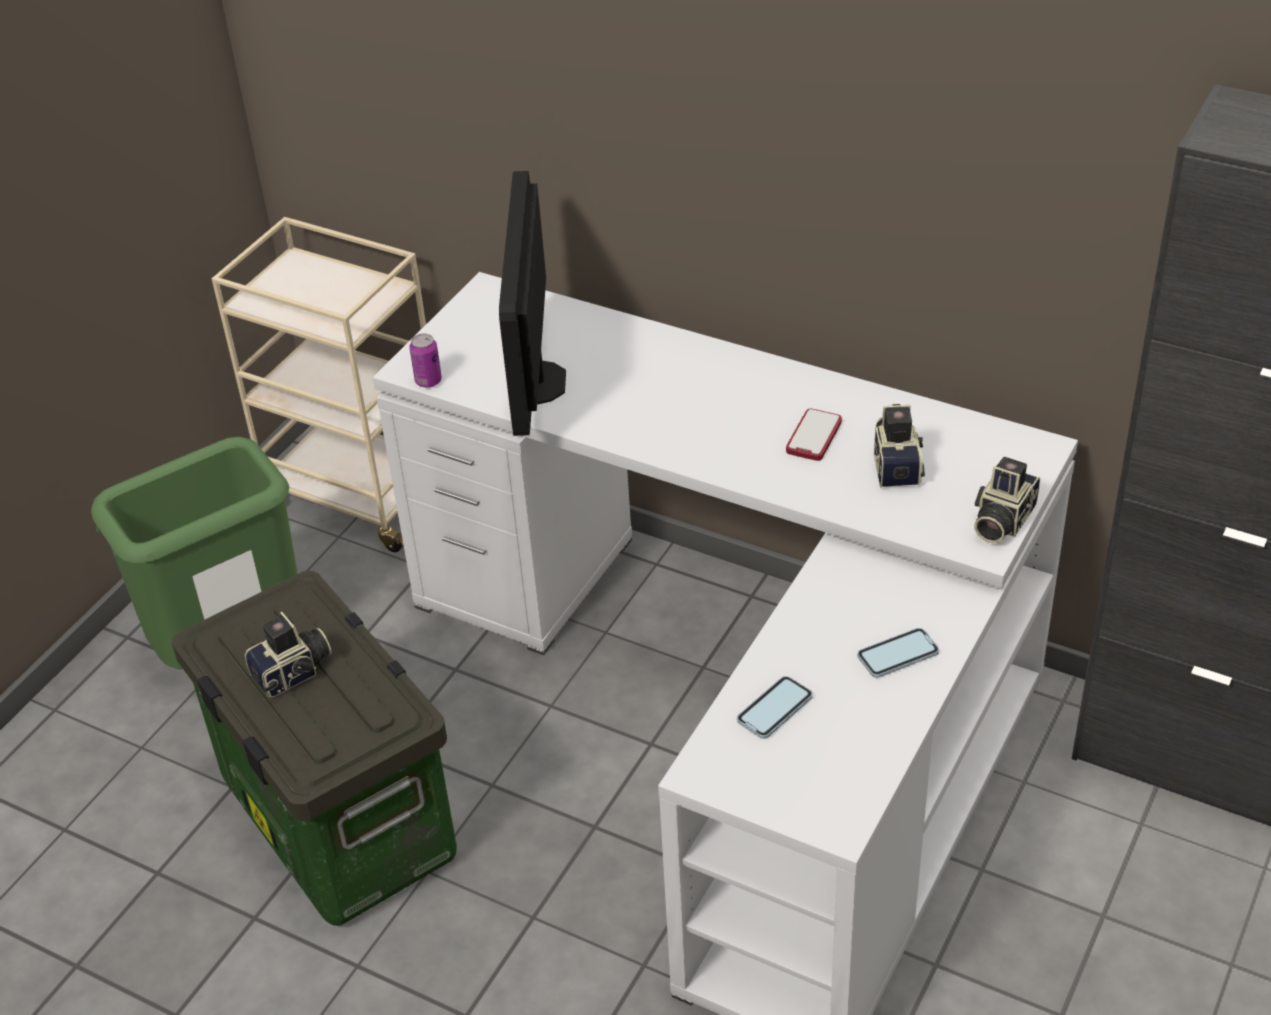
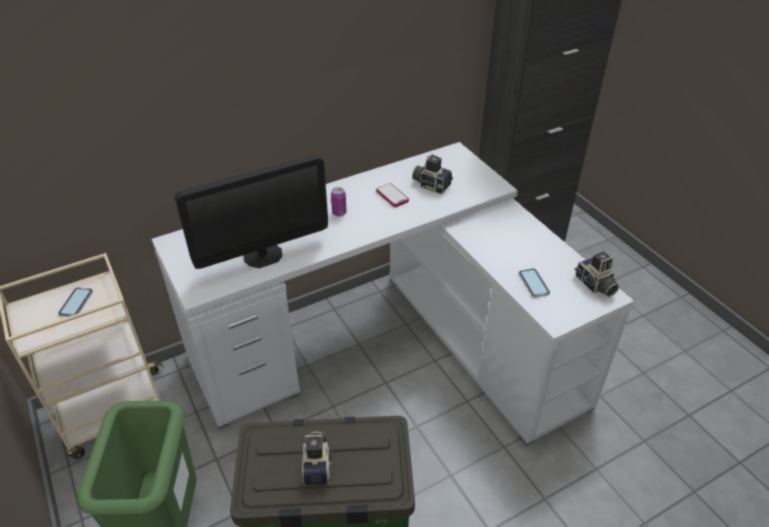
camera: 60 degrees left, 0 degrees up
can [410,334,442,388] -> can moved to [331,187,347,216]
monitor [499,171,566,436] -> monitor turned 60 degrees counterclockwise [175,154,328,269]
phone [857,628,939,678] -> phone moved to [58,287,93,317]
camera [974,457,1040,543] -> camera moved to [575,251,620,297]

